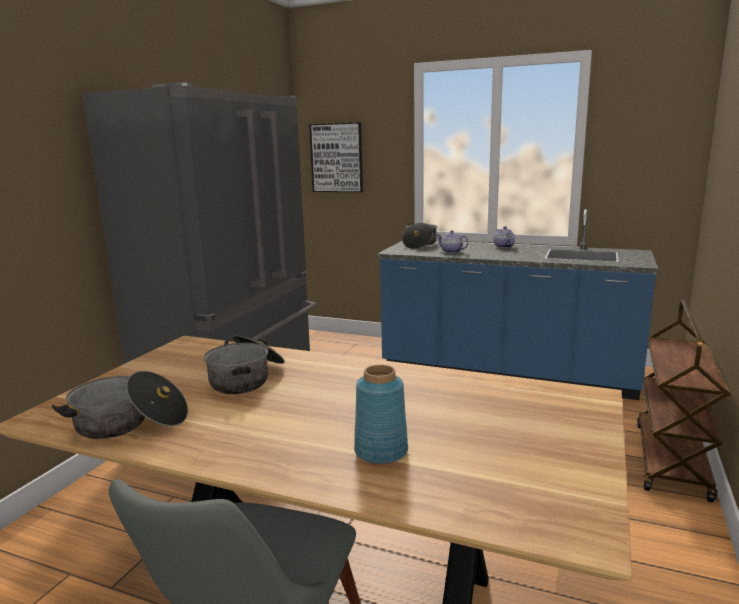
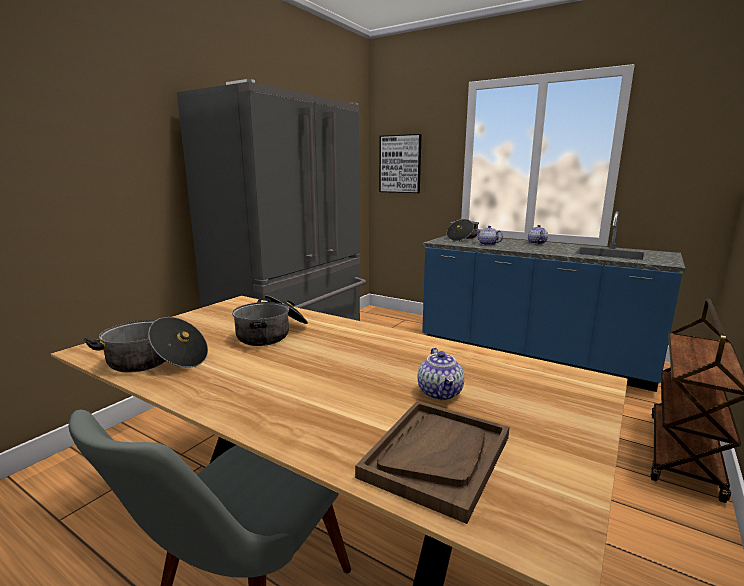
camera: 10 degrees right, 0 degrees up
blue vase [354,365,408,464] -> none
none -> brown tray [355,401,509,524]
none -> teapot [418,348,464,400]

